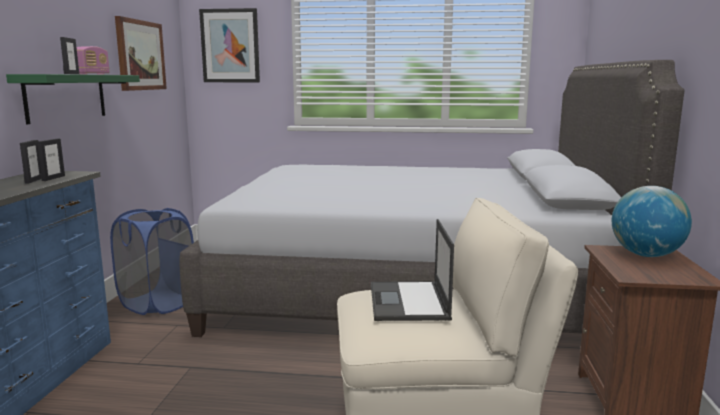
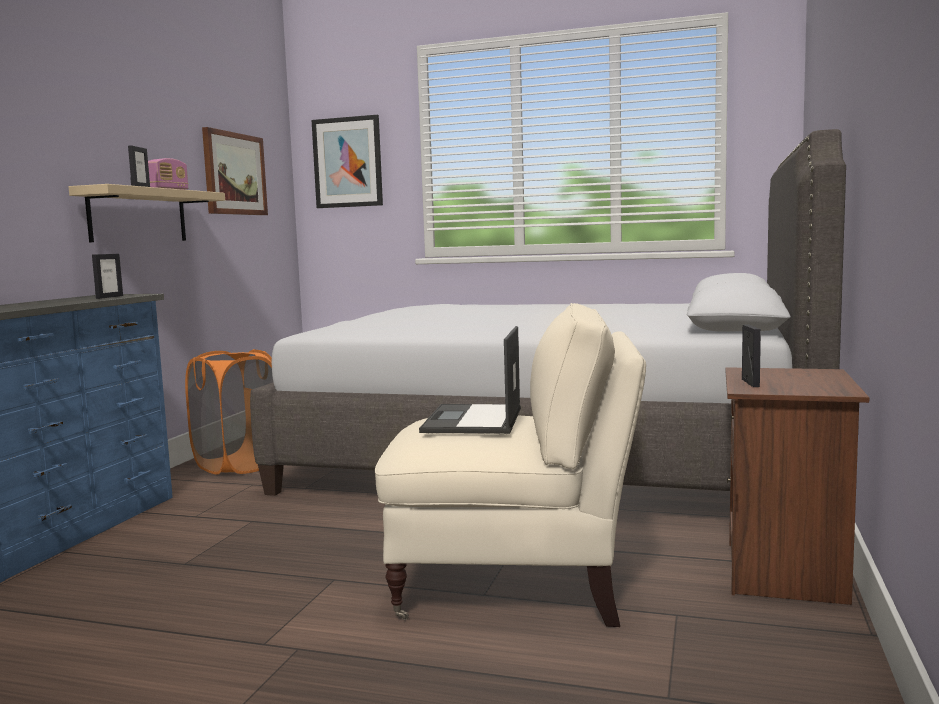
camera: 10 degrees right, 5 degrees down
green shelf [6,74,140,124] -> beige shelf [69,184,225,242]
picture frame [20,140,41,183] -> picture frame moved to [742,325,761,387]
blue laundry basket [110,208,194,315] -> orange laundry basket [185,349,273,474]
globe [612,186,692,257] -> none

